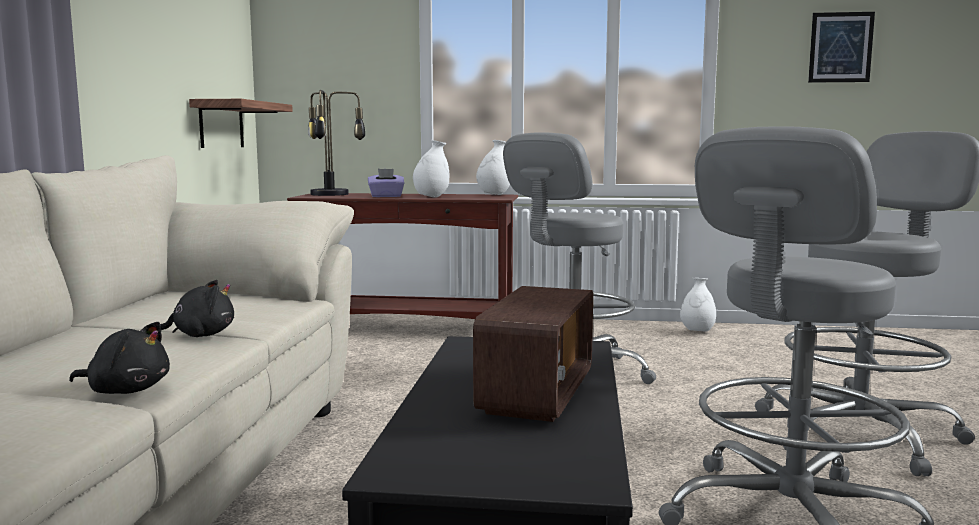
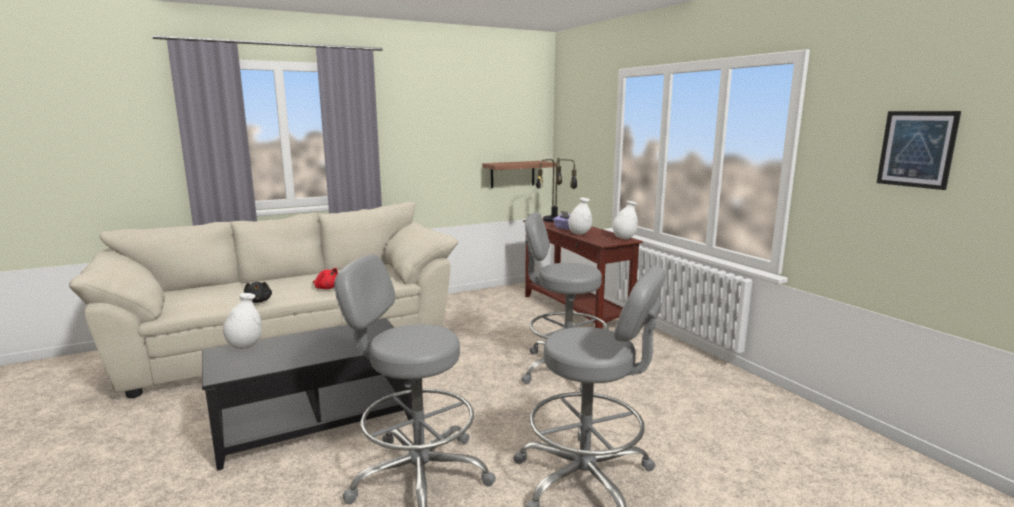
camera: 55 degrees right, 5 degrees up
black plush toy [161,280,234,337] -> red plush toy [313,268,338,289]
radio [473,286,593,422] -> none
white vase [680,278,716,332] -> white vase moved to [223,293,262,349]

